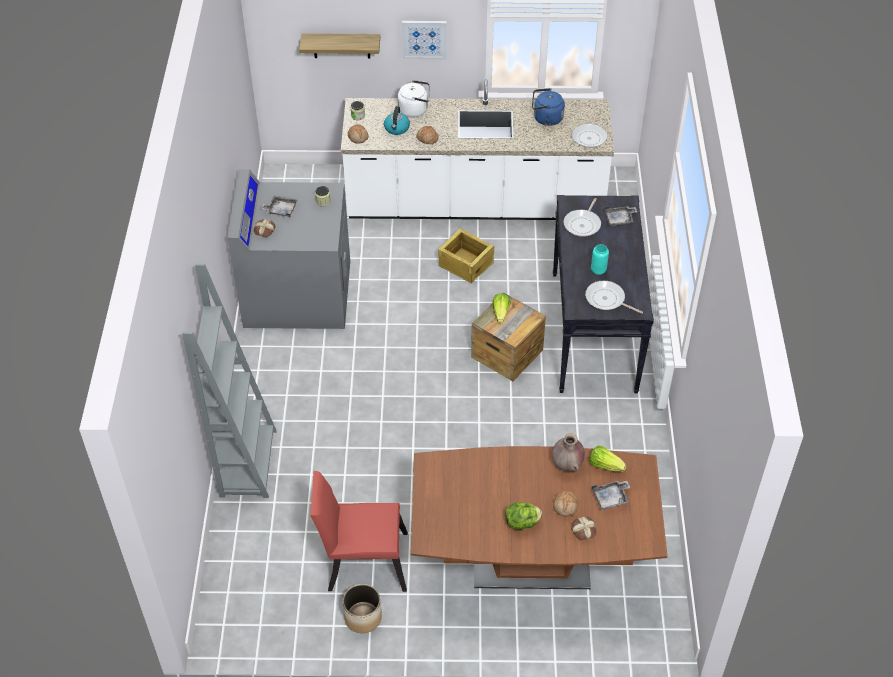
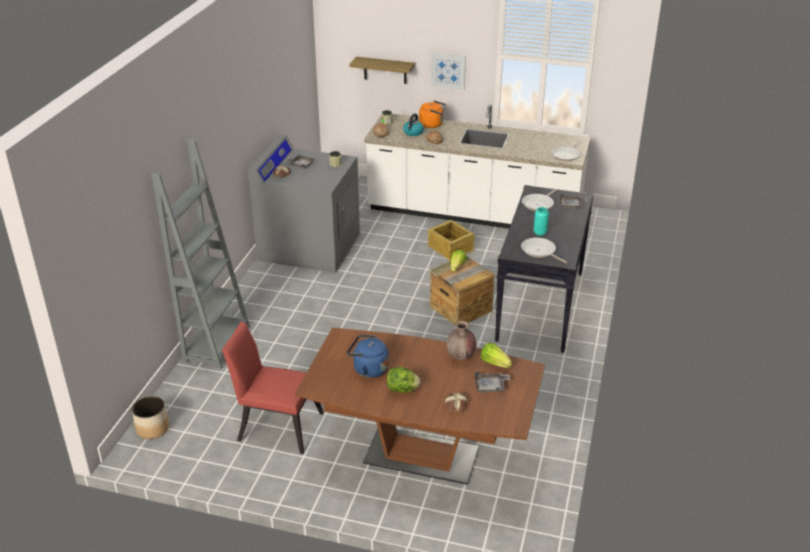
camera: 15 degrees right, 15 degrees down
planter [343,584,382,633] -> planter moved to [132,396,169,439]
white kettle [397,80,430,118] -> orange kettle [419,100,446,128]
blue kettle [532,88,565,126] -> blue kettle moved to [347,335,389,378]
bread [553,491,578,517] -> none

